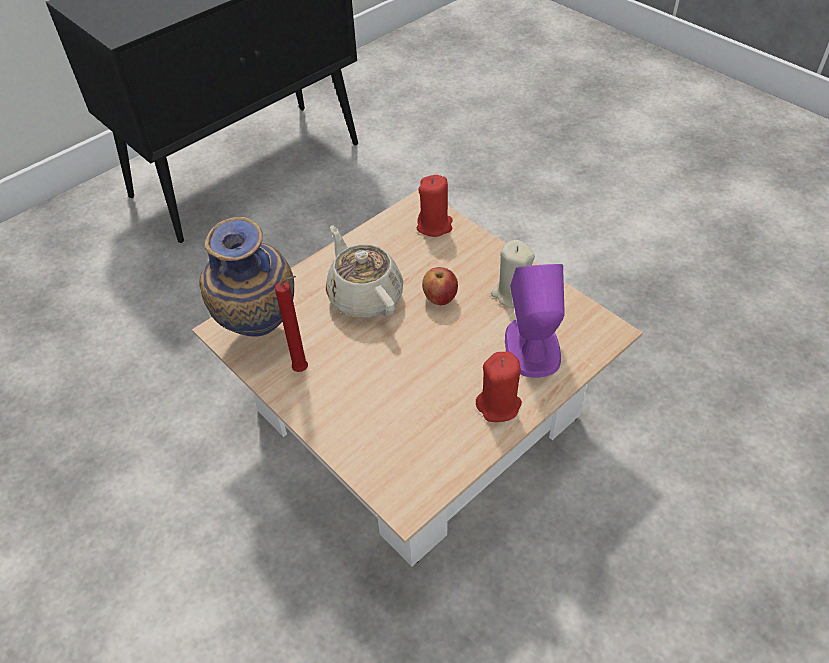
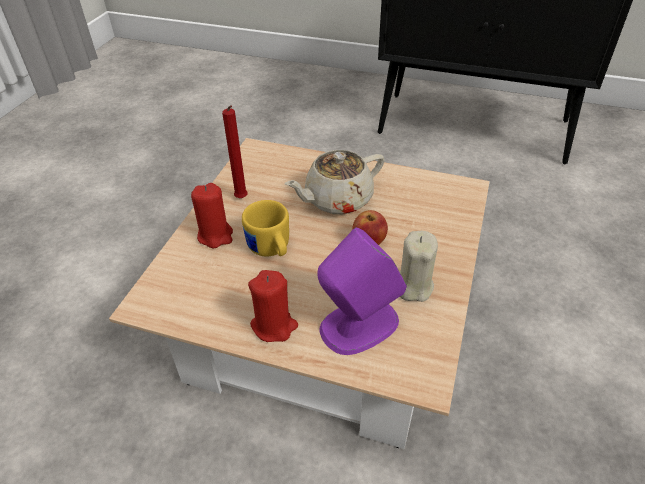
camera: 60 degrees right, 5 degrees down
vase [199,217,294,337] -> none
beige teapot [326,226,403,318] -> beige teapot turned 150 degrees counterclockwise [285,150,385,214]
red candle [417,175,453,237] -> red candle moved to [191,183,233,248]
none -> yellow mug [242,200,289,257]

